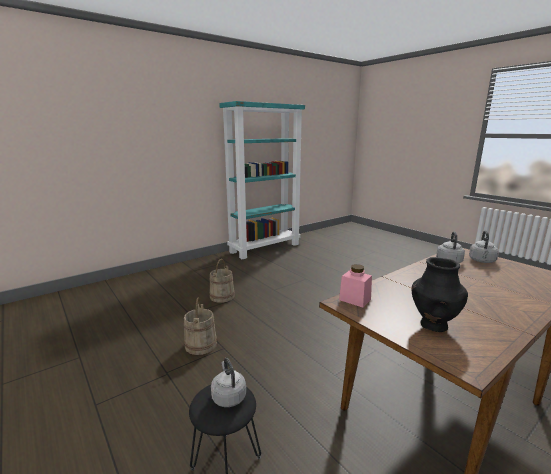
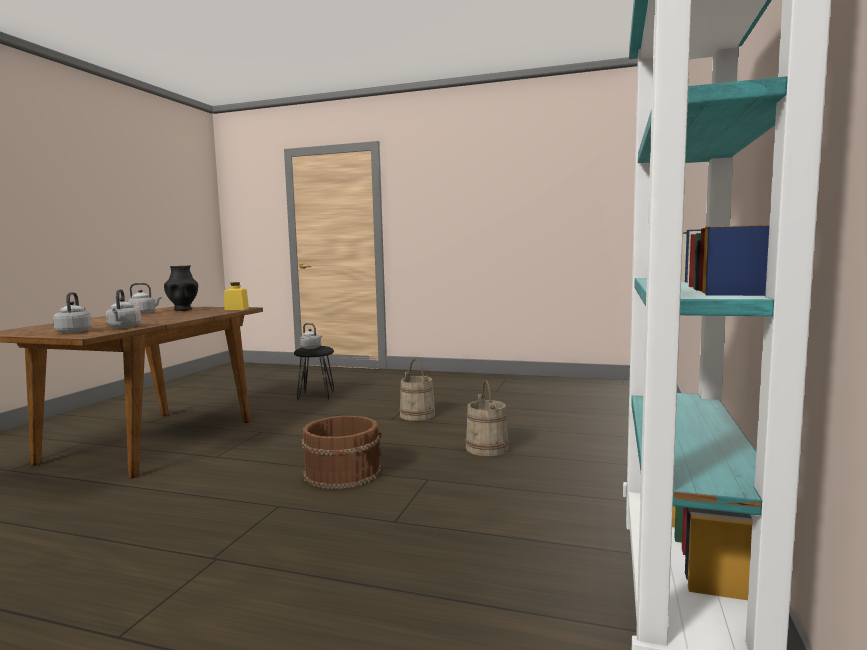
camera: 145 degrees right, 10 degrees down
pink jar [339,264,372,308] -> yellow jar [224,282,249,310]
none -> grey kettle [128,283,162,314]
none -> brown bucket [302,416,381,489]

